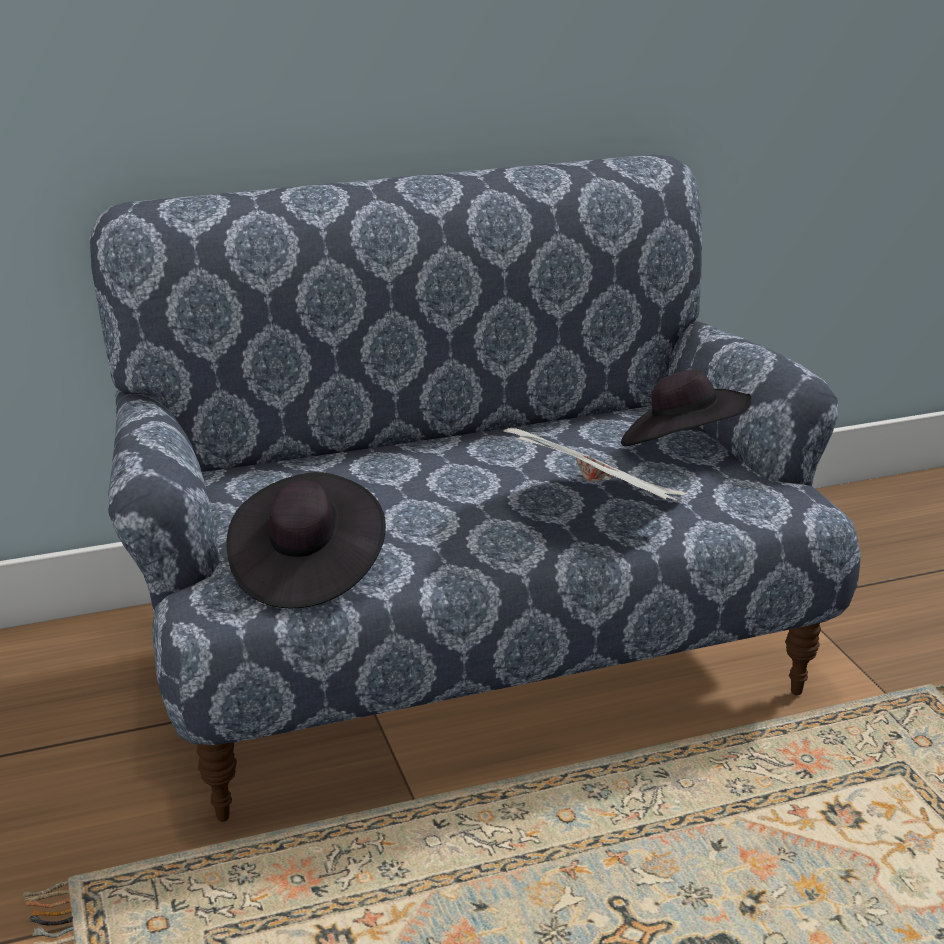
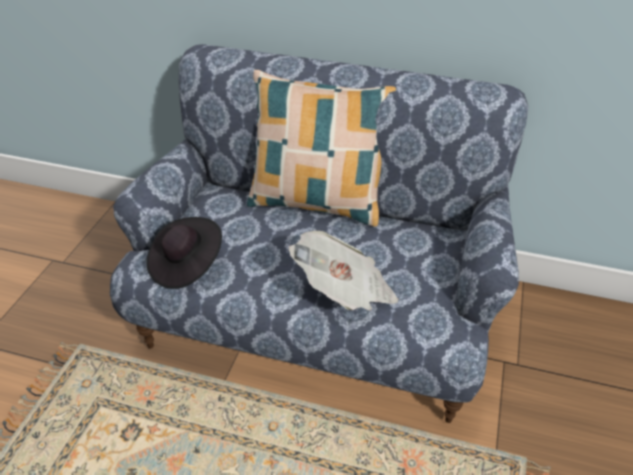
camera: 35 degrees right, 15 degrees up
black hat [621,369,751,446] -> none
none -> pillow [247,70,397,227]

